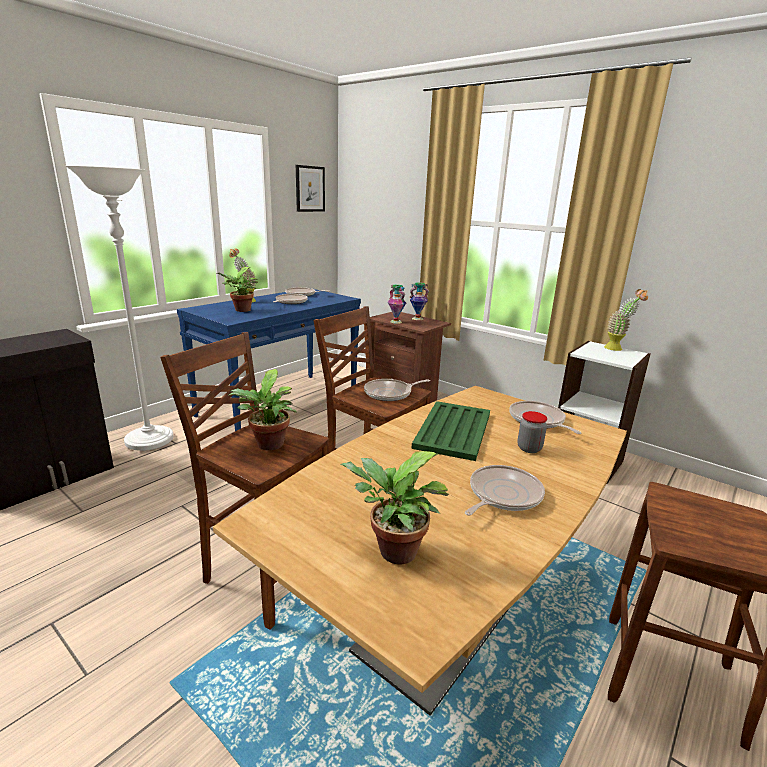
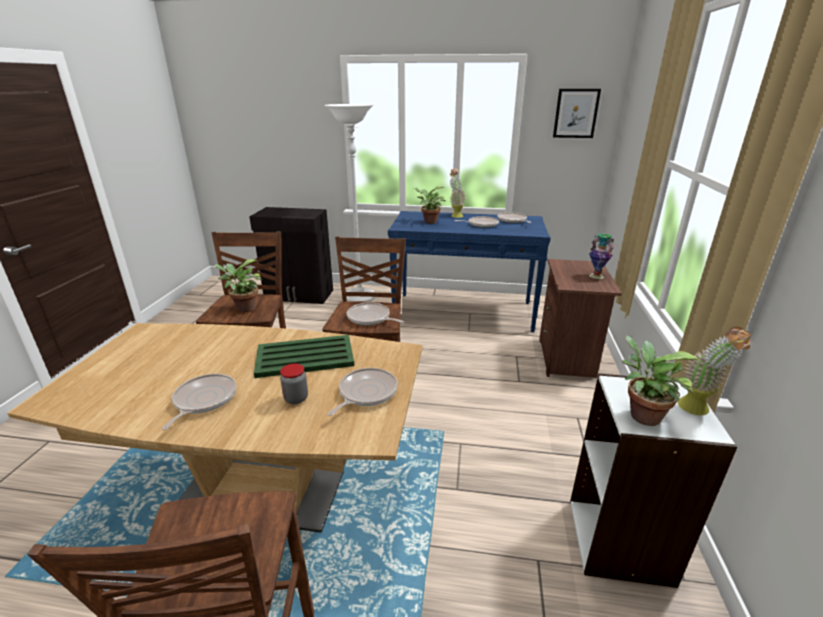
camera: 60 degrees right, 5 degrees up
potted plant [340,451,449,565] -> potted plant moved to [622,335,700,426]
vase [388,284,406,324] -> none
frying pan [465,465,545,516] -> frying pan turned 90 degrees counterclockwise [162,374,236,430]

